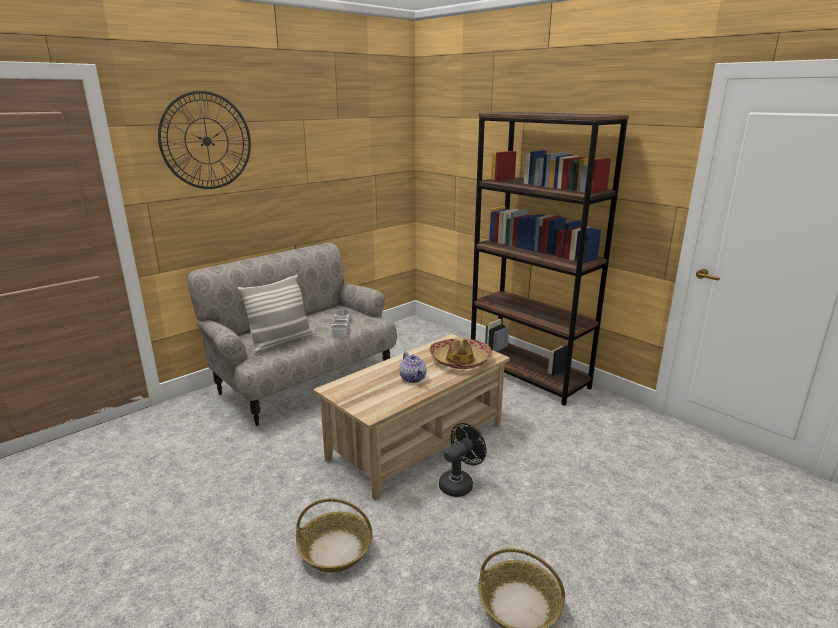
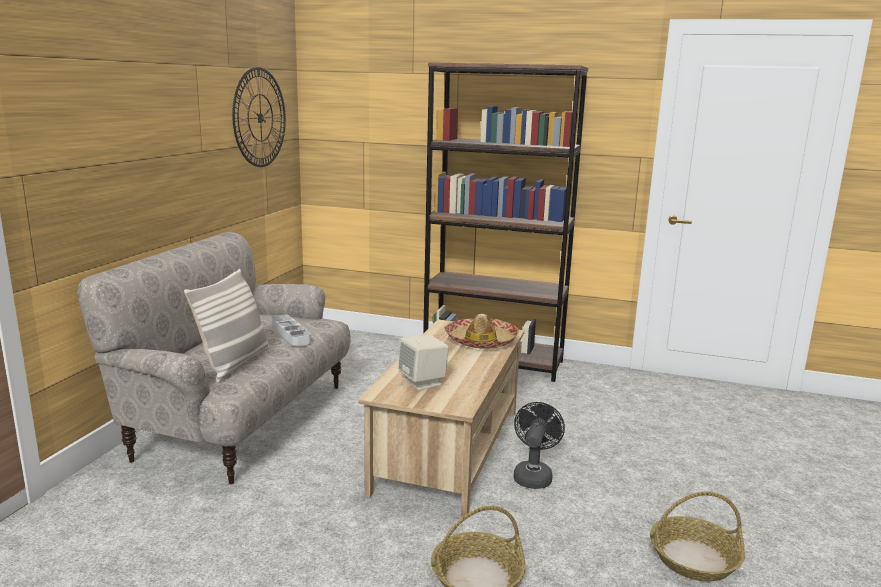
camera: 30 degrees left, 5 degrees down
wall clock [158,91,251,189] -> wall clock moved to [232,67,286,167]
teapot [399,352,427,383] -> none
none -> beige speaker [398,336,449,390]

